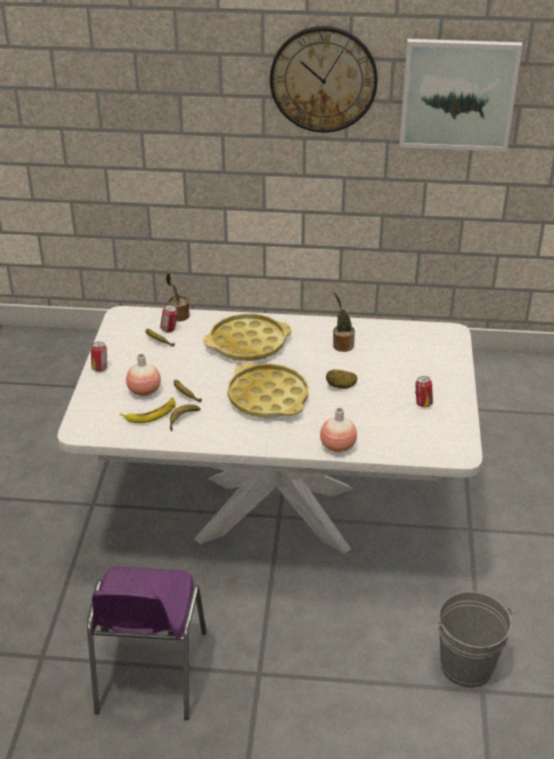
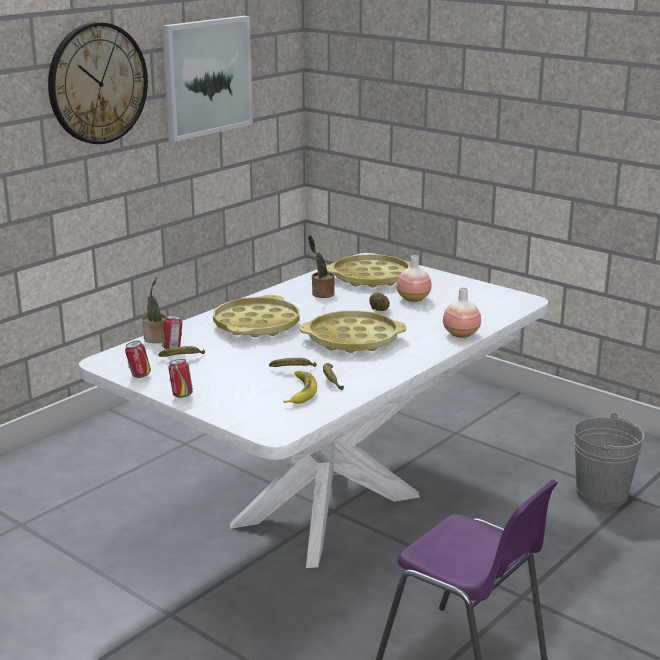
camera: 55 degrees left, 15 degrees down
vase [126,354,161,396] -> vase moved to [396,255,432,302]
can [415,376,433,407] -> can moved to [125,341,151,378]
none -> yellow tray [327,254,411,288]

